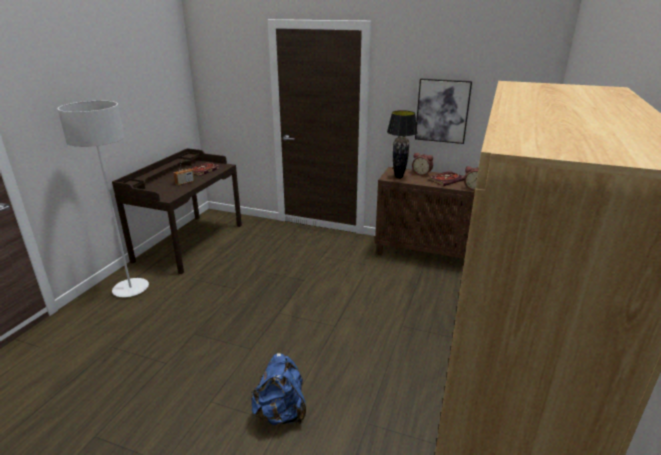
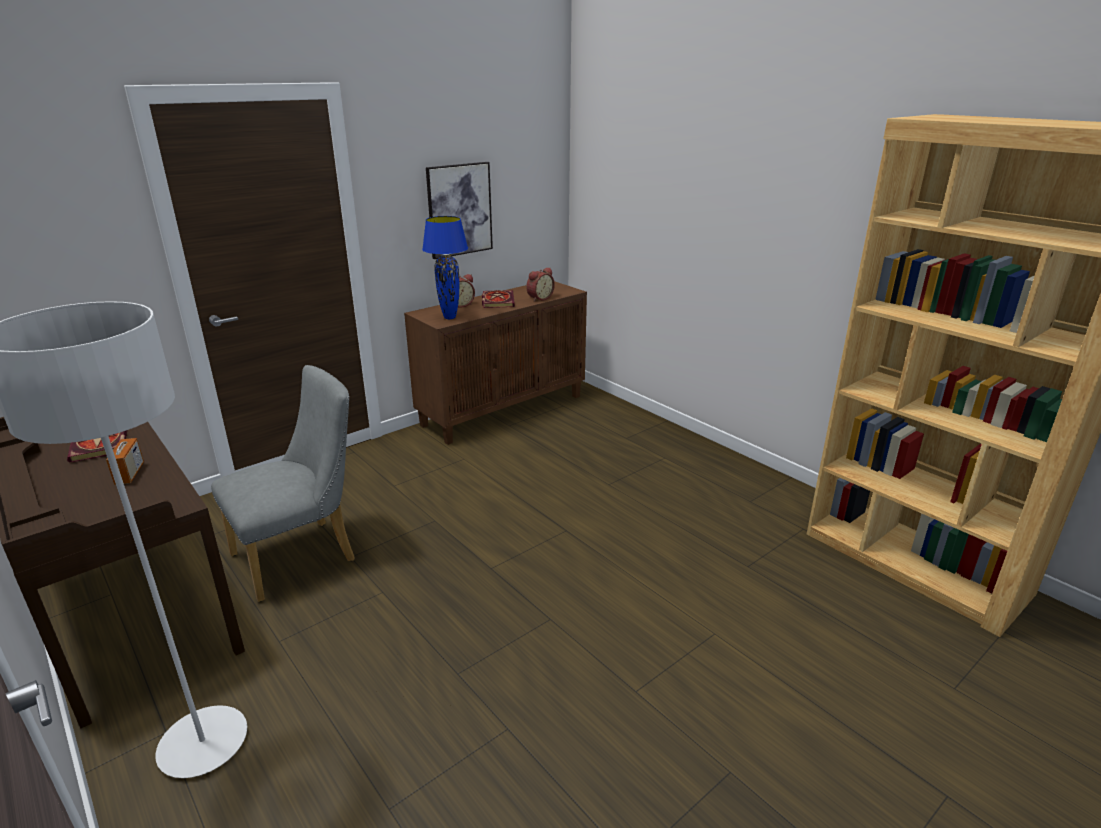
camera: 60 degrees left, 0 degrees up
blue backpack [251,353,306,425] -> none
black table lamp [387,110,417,179] -> blue table lamp [422,216,468,319]
none -> grey chair [211,365,355,602]

